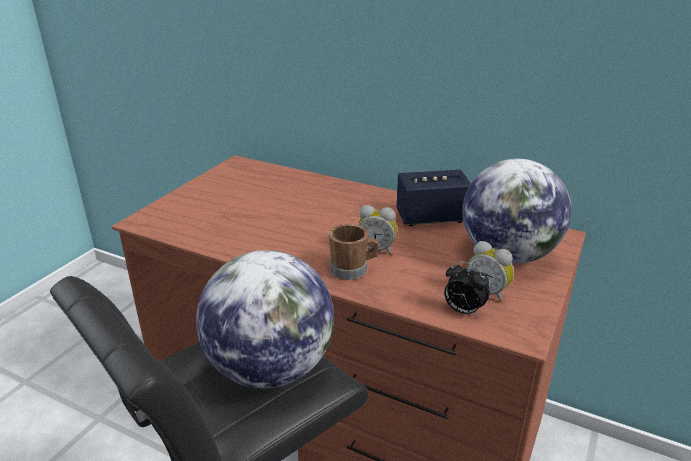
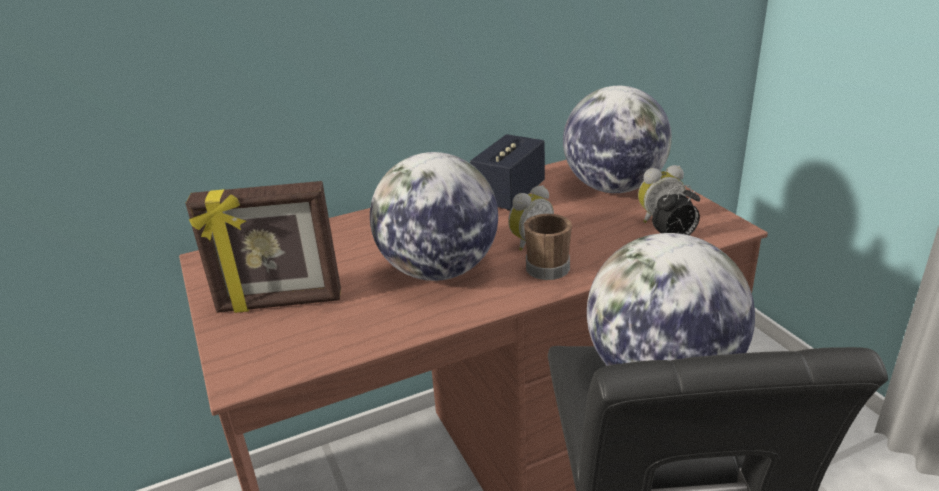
camera: 50 degrees left, 0 degrees up
none -> picture frame [185,181,341,313]
none -> globe [370,152,498,281]

